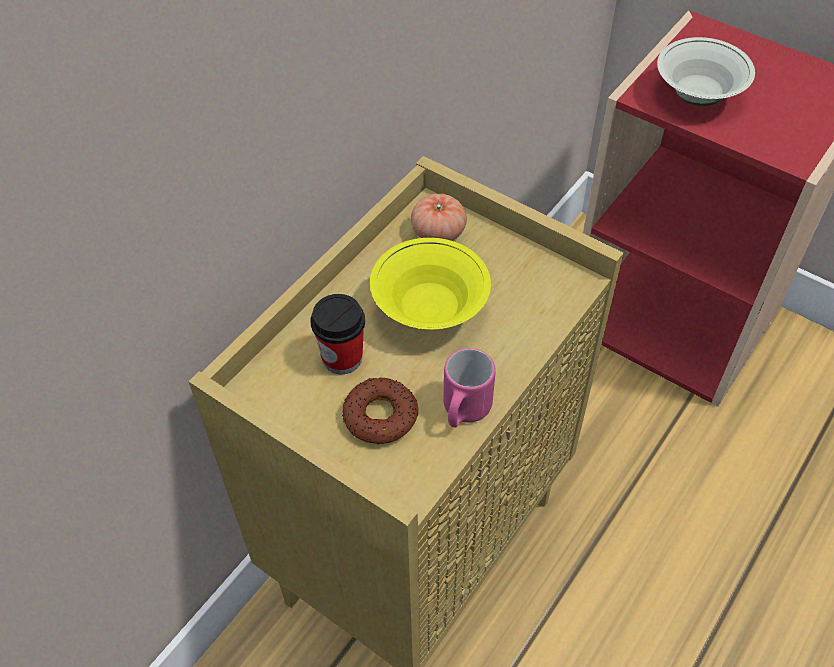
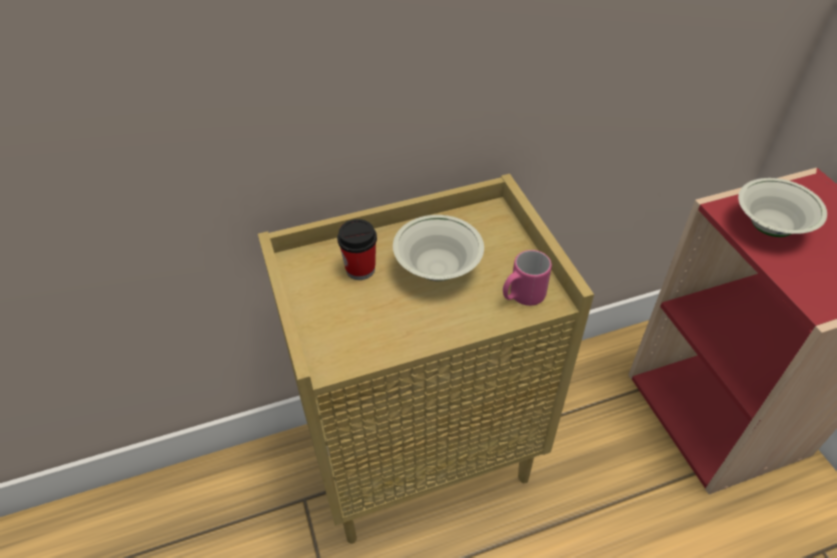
camera: 35 degrees right, 5 degrees down
donut [342,377,418,444] -> none
yellow bowl [370,238,491,330] -> white bowl [393,215,484,281]
tomato [411,194,467,241] -> none
pink mug [443,348,496,427] -> pink mug moved to [503,250,552,306]

